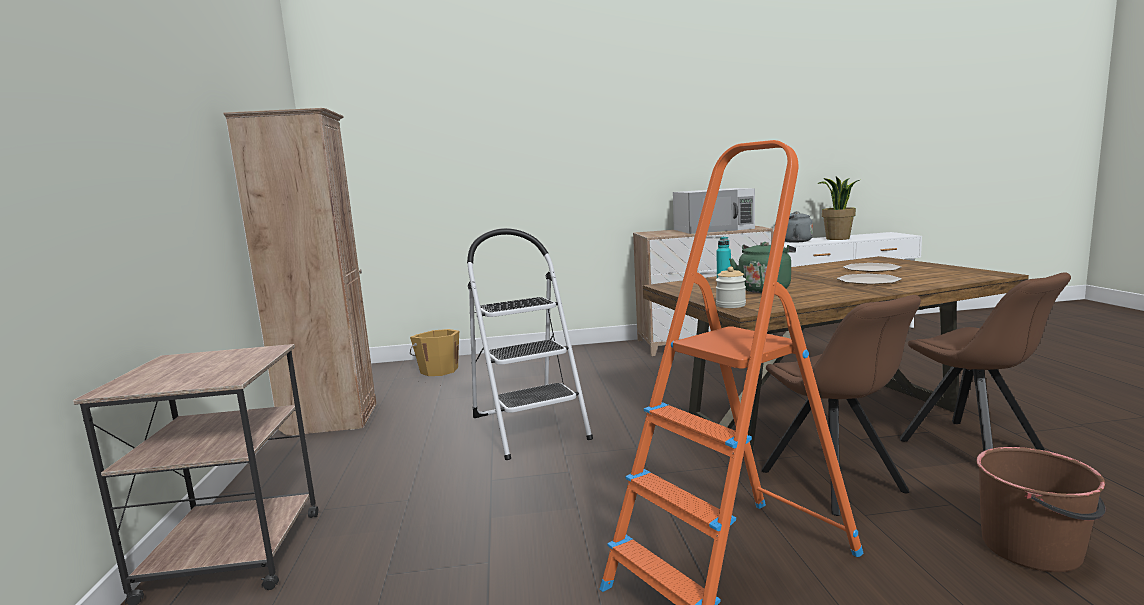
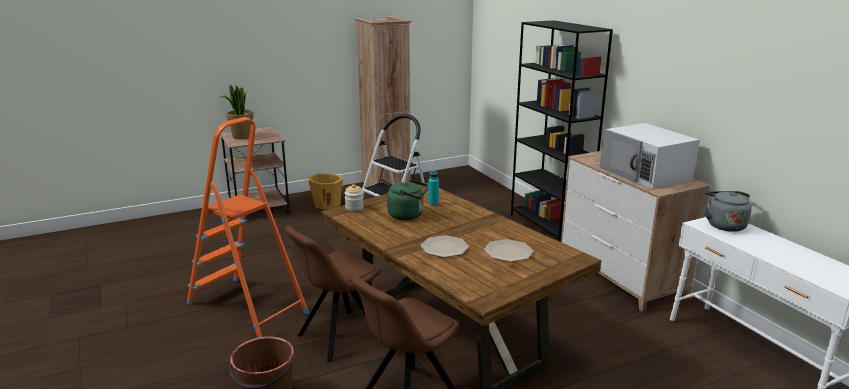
camera: 70 degrees right, 10 degrees up
orange bucket [410,329,459,376] -> orange bucket moved to [309,174,345,210]
potted plant [817,176,860,240] -> potted plant moved to [220,84,254,140]
none -> black bookcase [511,20,613,242]

